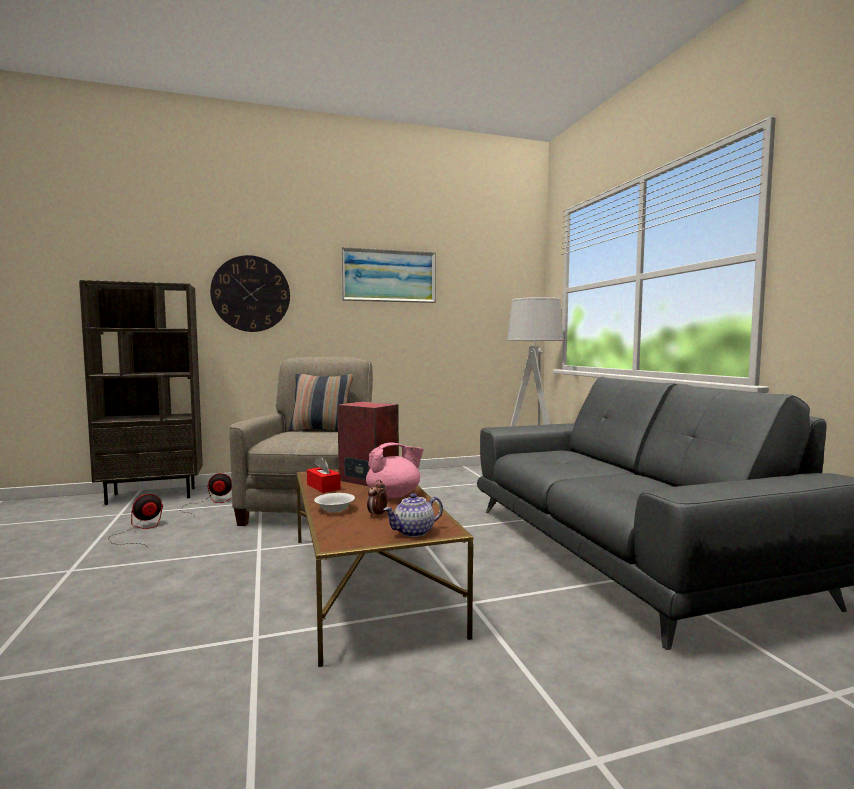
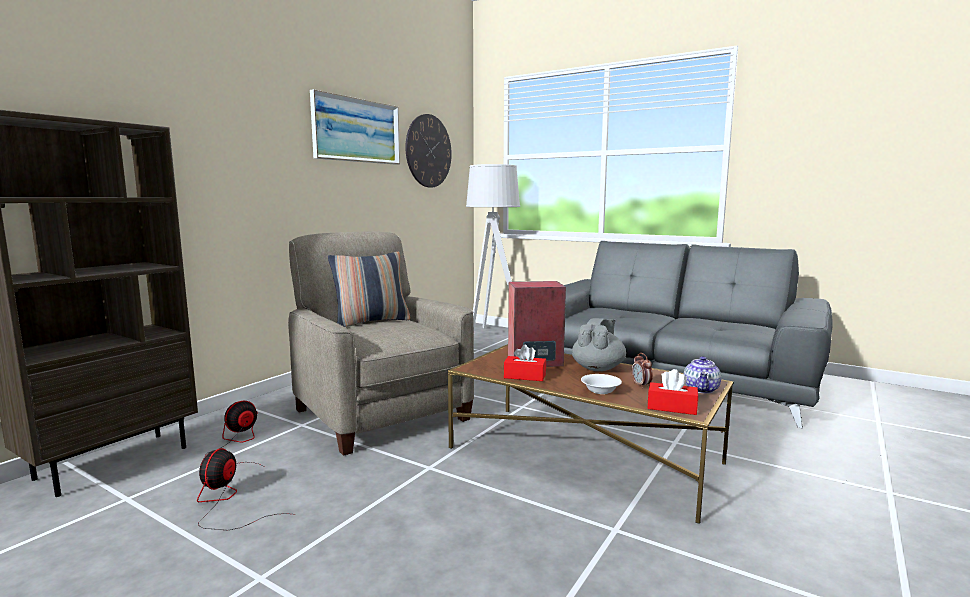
camera: 40 degrees left, 5 degrees up
wall clock [210,255,290,332] -> wall clock moved to [405,114,452,187]
pink teapot [366,443,424,498] -> grey teapot [572,318,626,371]
none -> red tissue box [648,369,698,415]

